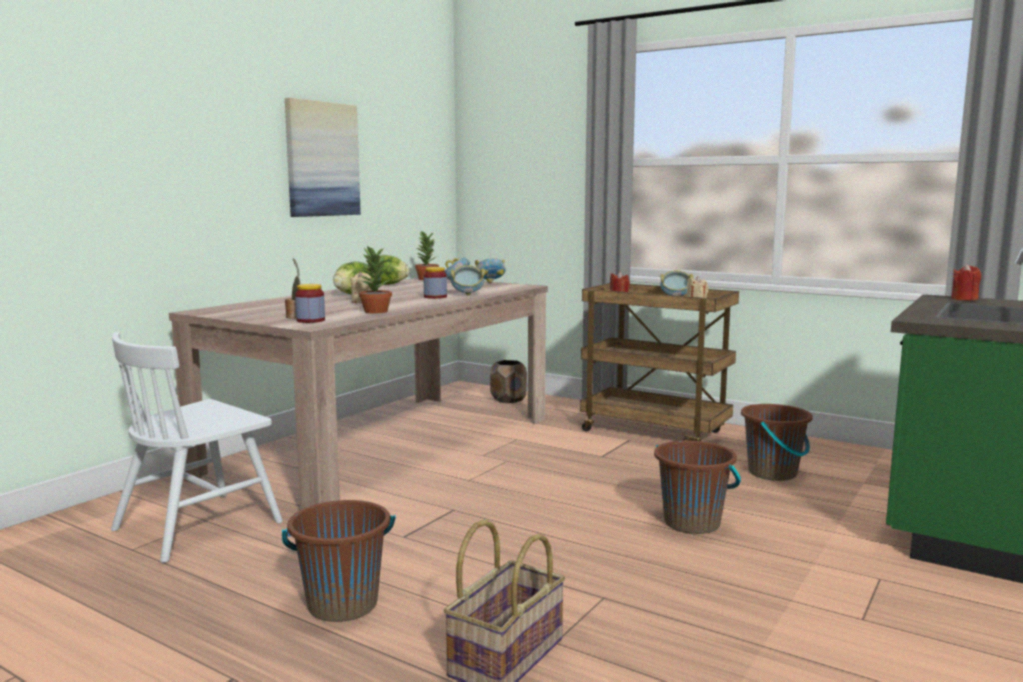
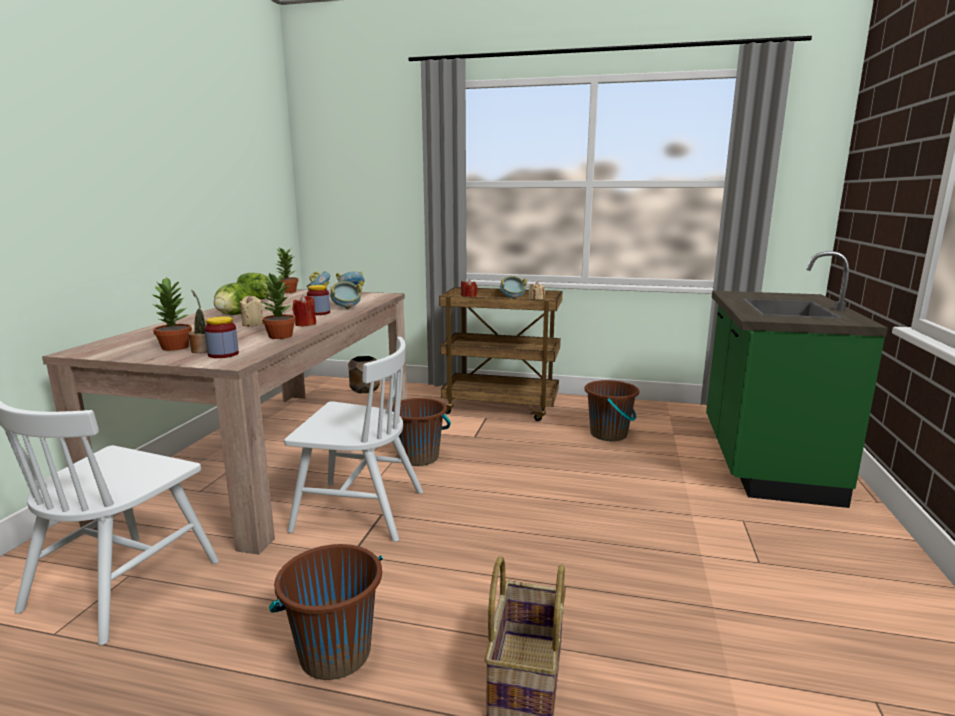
camera: 20 degrees left, 5 degrees up
picture [285,98,361,217] -> none
brown bucket [654,441,741,534] -> brown bucket moved to [392,398,451,466]
red candle [951,264,981,301] -> red candle moved to [292,295,316,326]
none -> potted plant [150,276,192,351]
none -> white chair [284,337,423,542]

